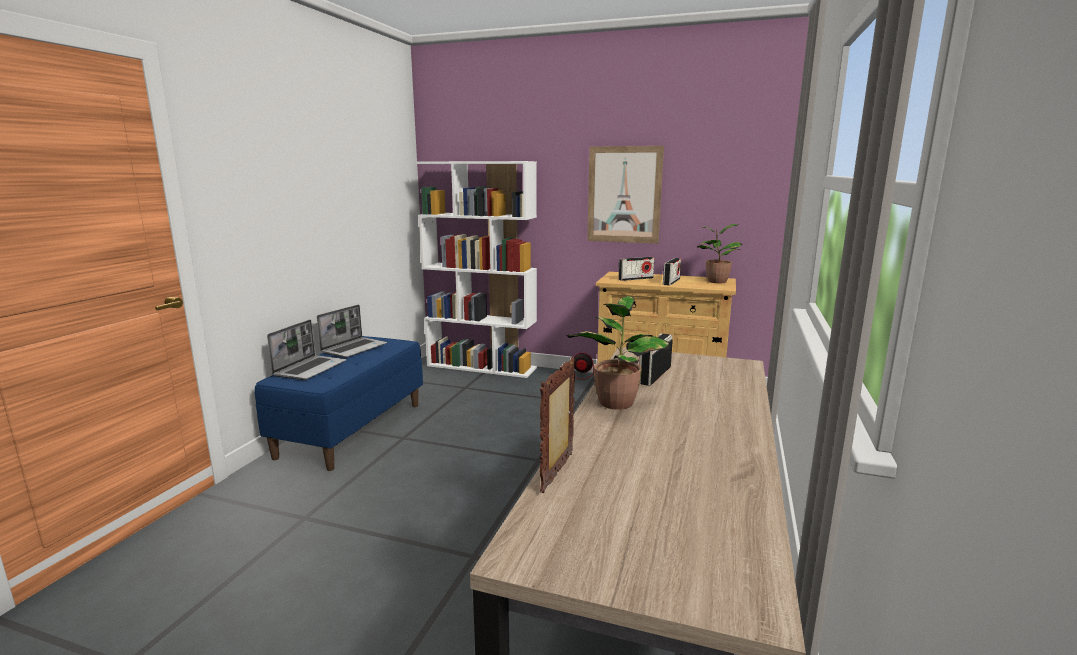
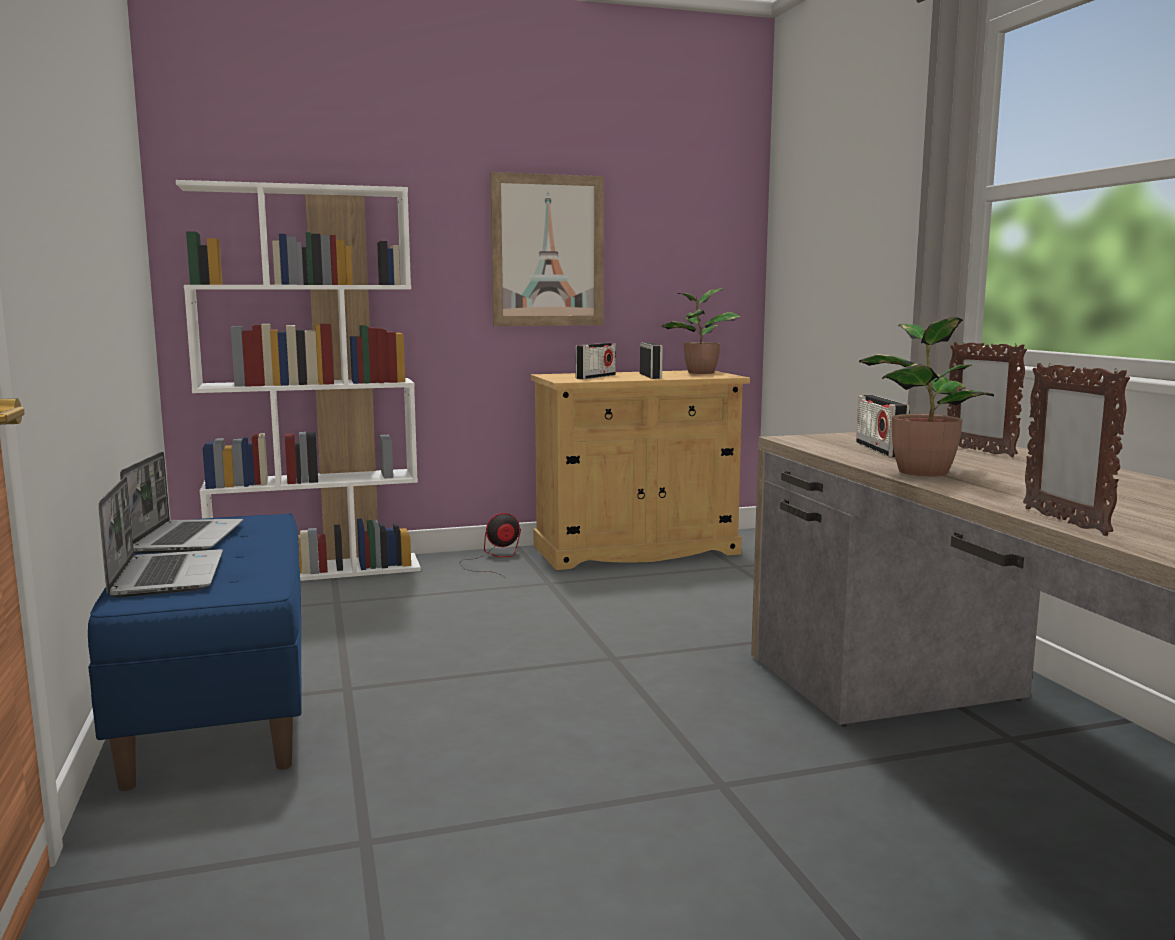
camera: 35 degrees left, 5 degrees down
none -> picture frame [947,342,1027,457]

